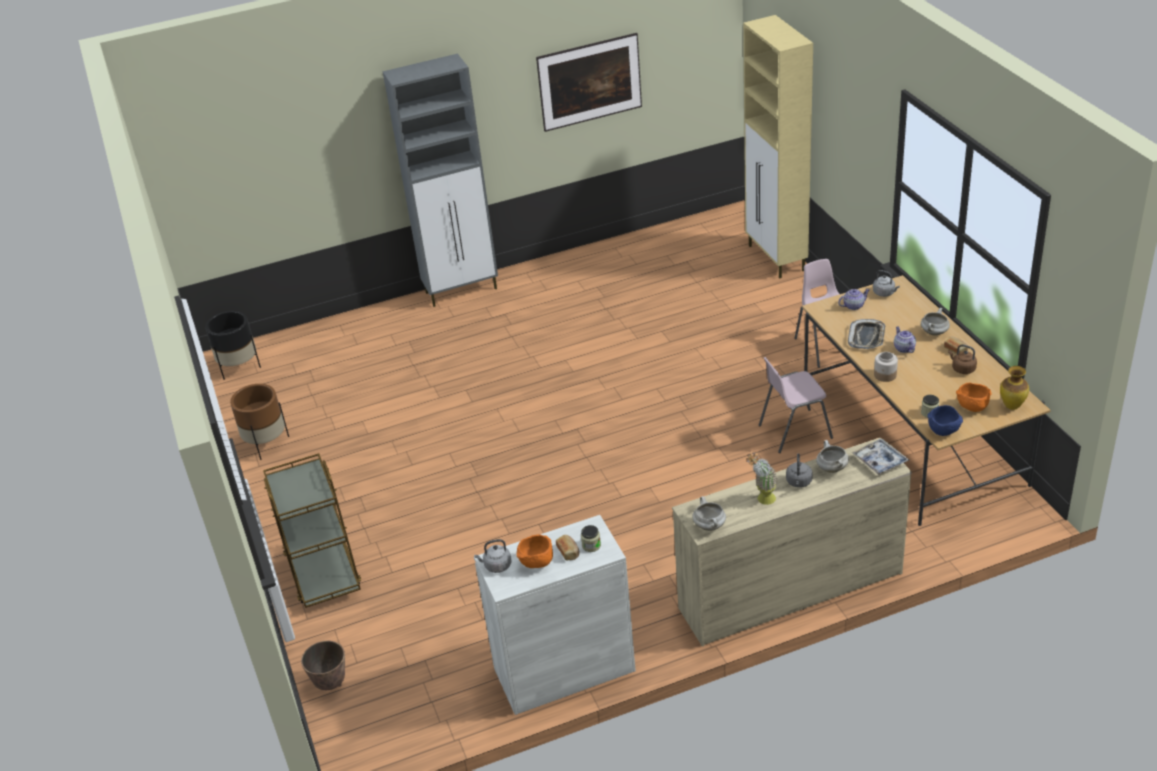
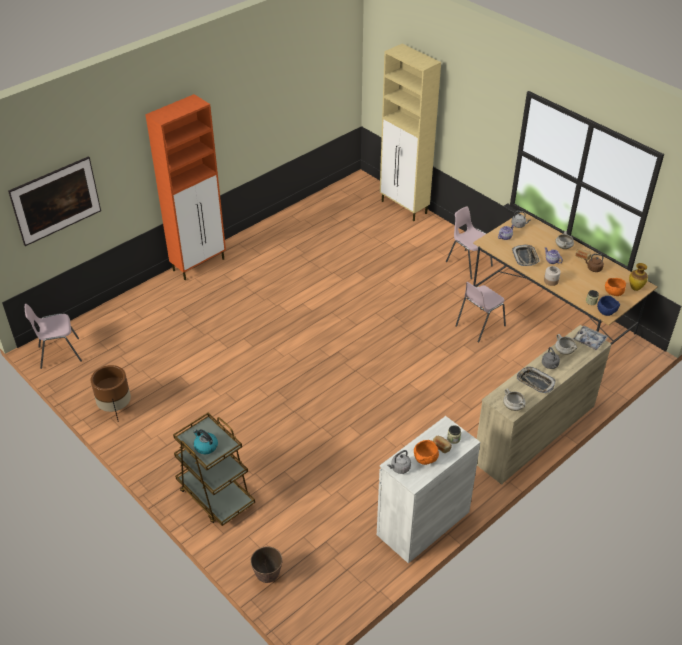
camera: 25 degrees left, 5 degrees up
black planter [205,311,261,380] -> pink chair [25,304,82,369]
grey cabinet [383,54,498,307] -> orange cabinet [145,94,226,280]
picture [536,33,642,132] -> picture moved to [8,156,101,246]
potted plant [746,451,777,505] -> tray [517,367,556,393]
none -> kettle [193,429,218,454]

